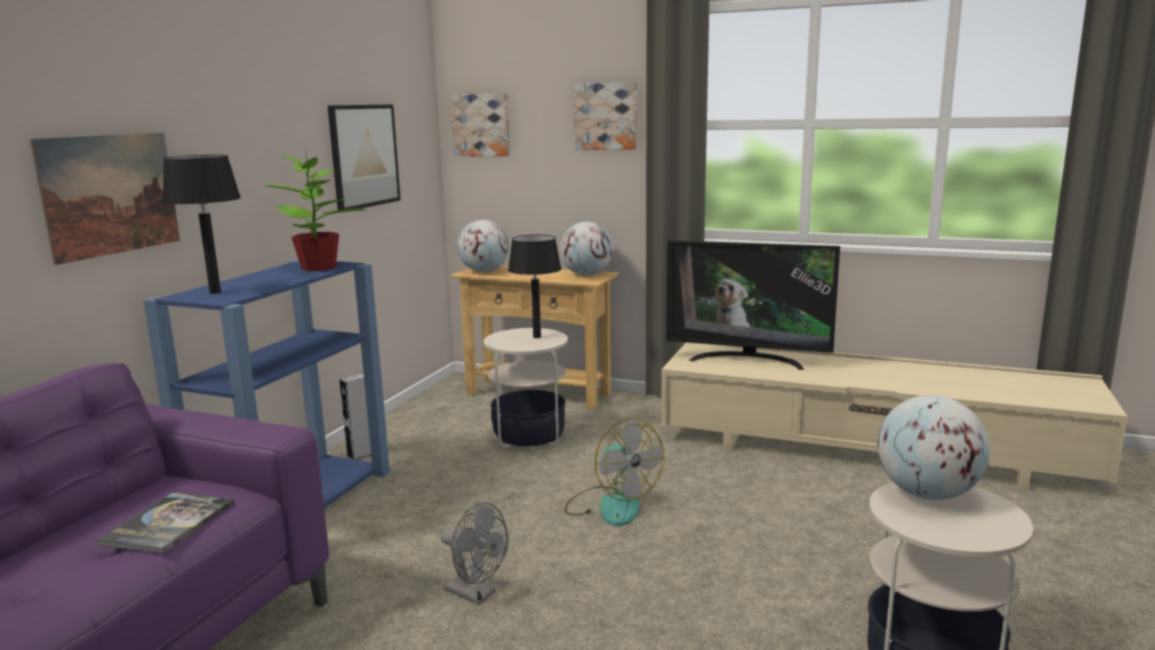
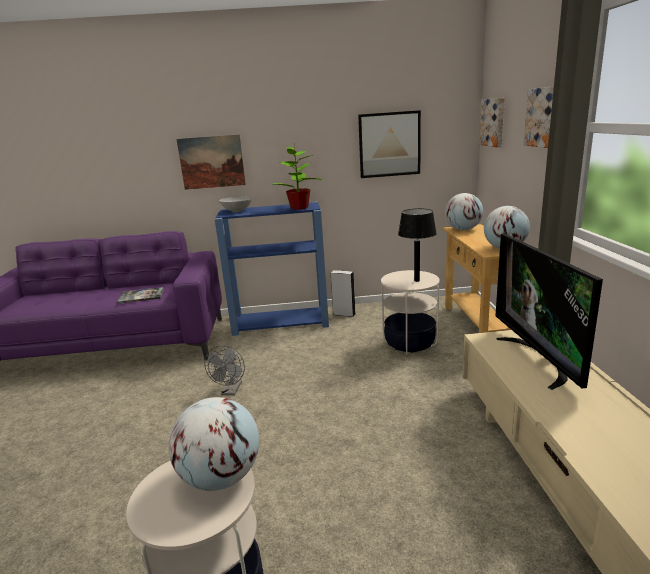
camera: 65 degrees right, 5 degrees up
black table lamp [162,155,241,294] -> grey bowl [219,196,252,212]
fan [564,418,665,526] -> none

